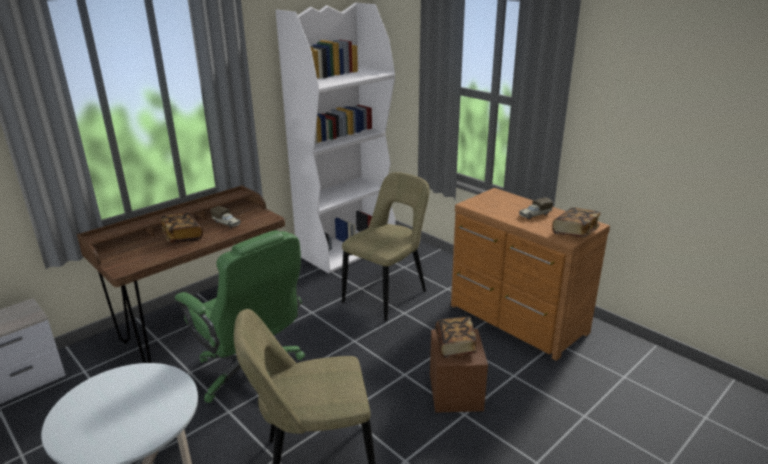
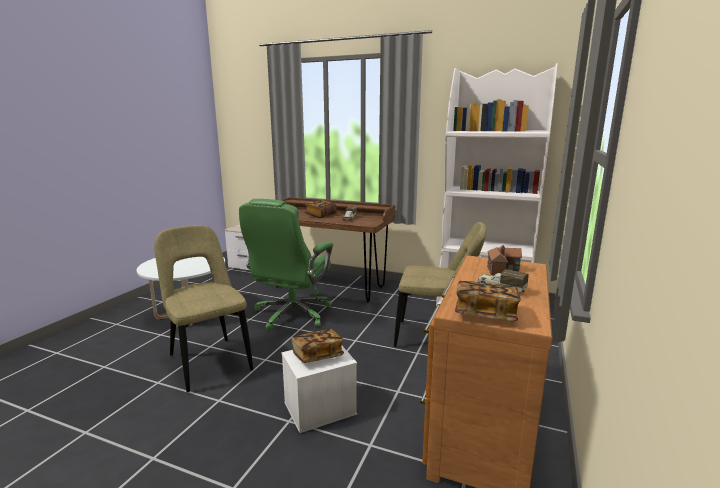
camera: 65 degrees right, 10 degrees down
brown storage box [430,329,488,413] -> white storage box [281,345,357,433]
none -> toy house [487,245,522,276]

